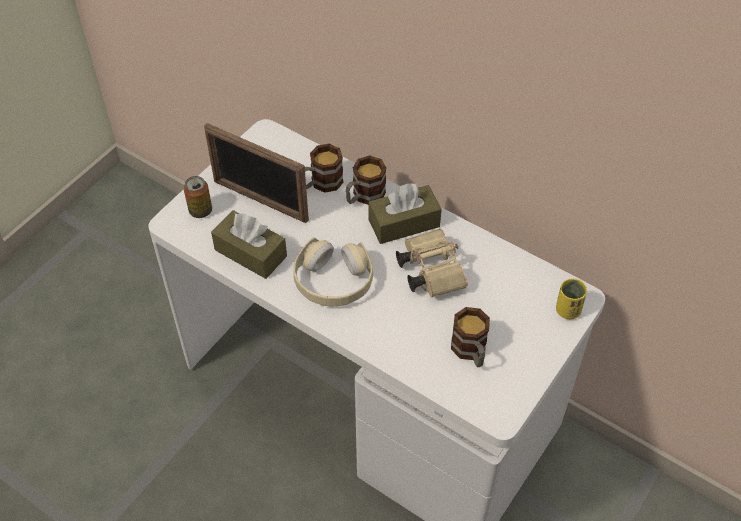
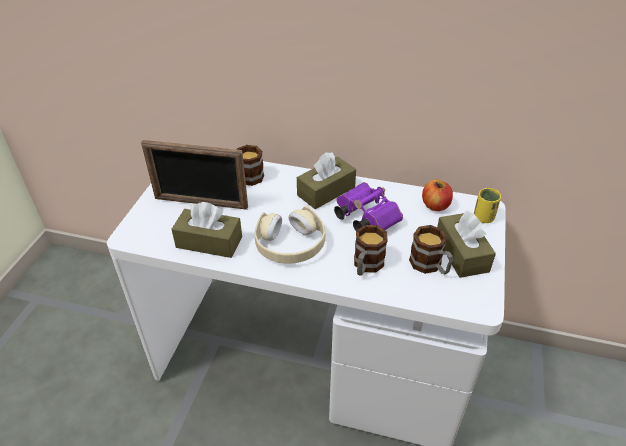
camera: 20 degrees left, 10 degrees down
can [184,176,212,218] -> none
mug [346,155,386,205] -> mug moved to [354,225,388,276]
beige binoculars [396,229,468,297] -> purple binoculars [334,182,403,231]
none -> apple [422,179,453,211]
none -> brown tissue box [437,210,496,278]

